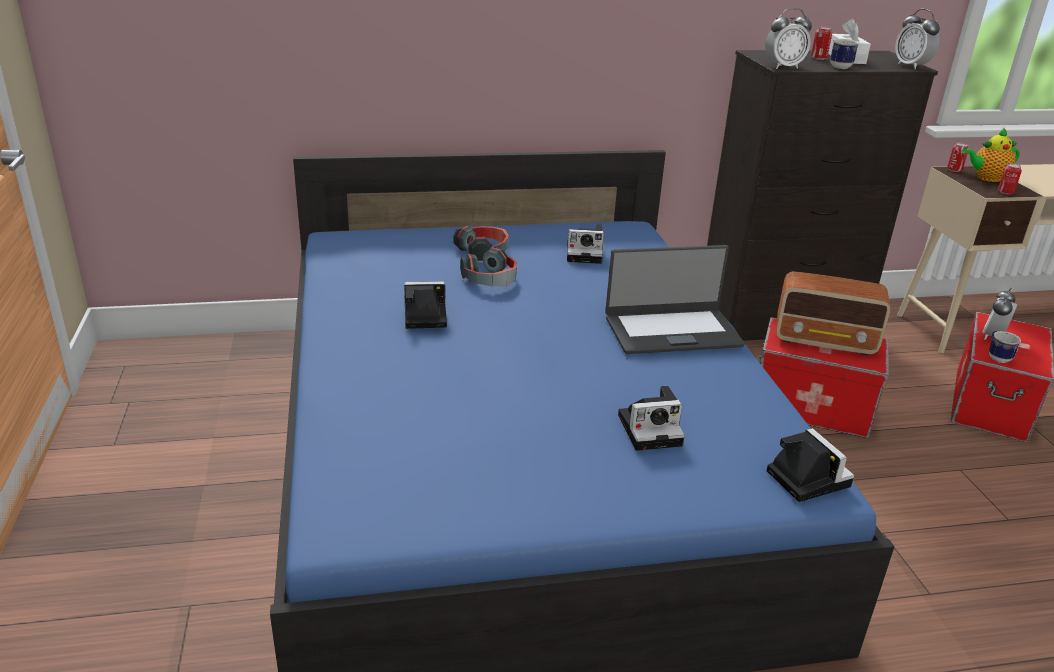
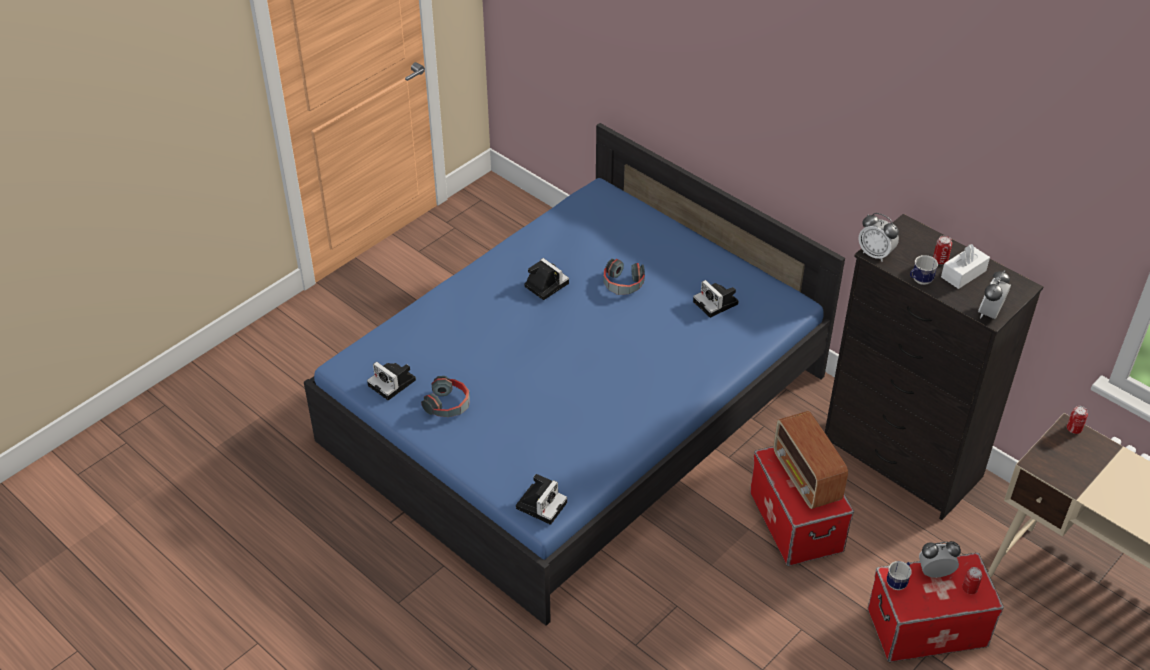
camera: 55 degrees right, 15 degrees up
headphones [453,226,509,261] -> headphones moved to [421,376,470,417]
laptop [605,245,745,354] -> none
camera [618,386,685,451] -> camera moved to [367,362,416,400]
teapot [962,127,1020,182] -> none
can [998,163,1022,195] -> can moved to [962,567,982,594]

